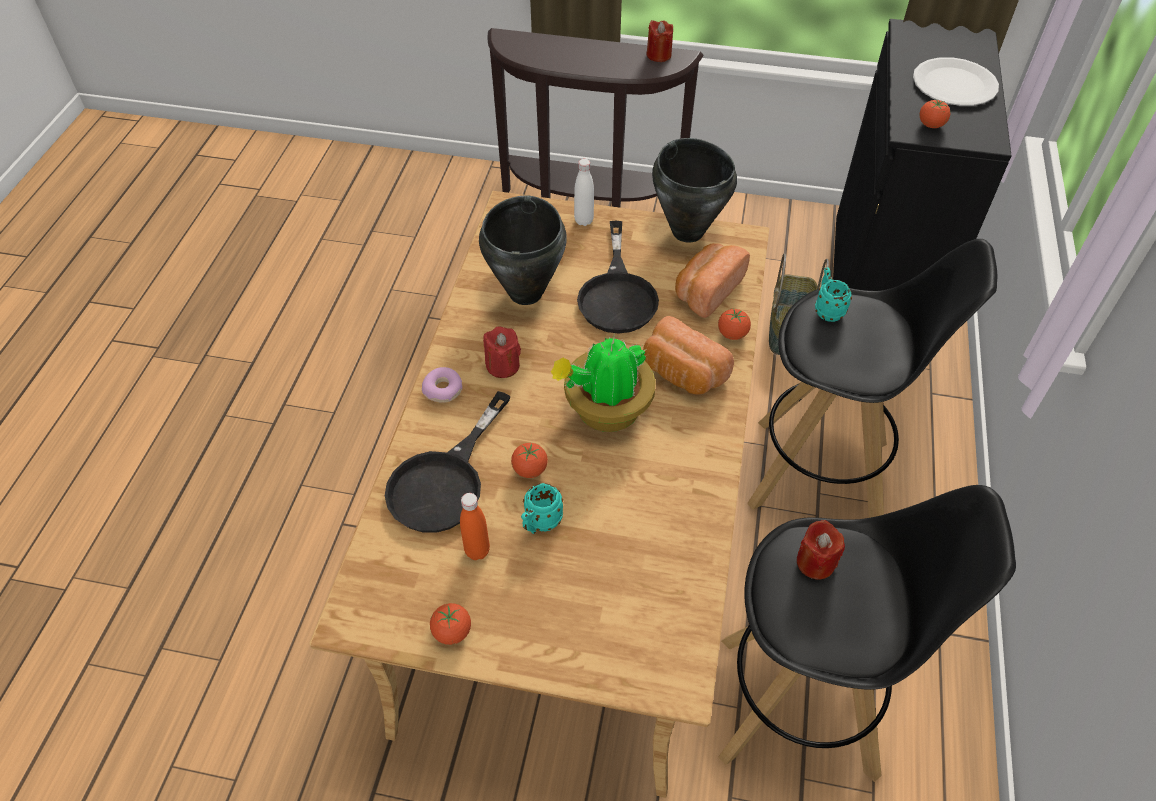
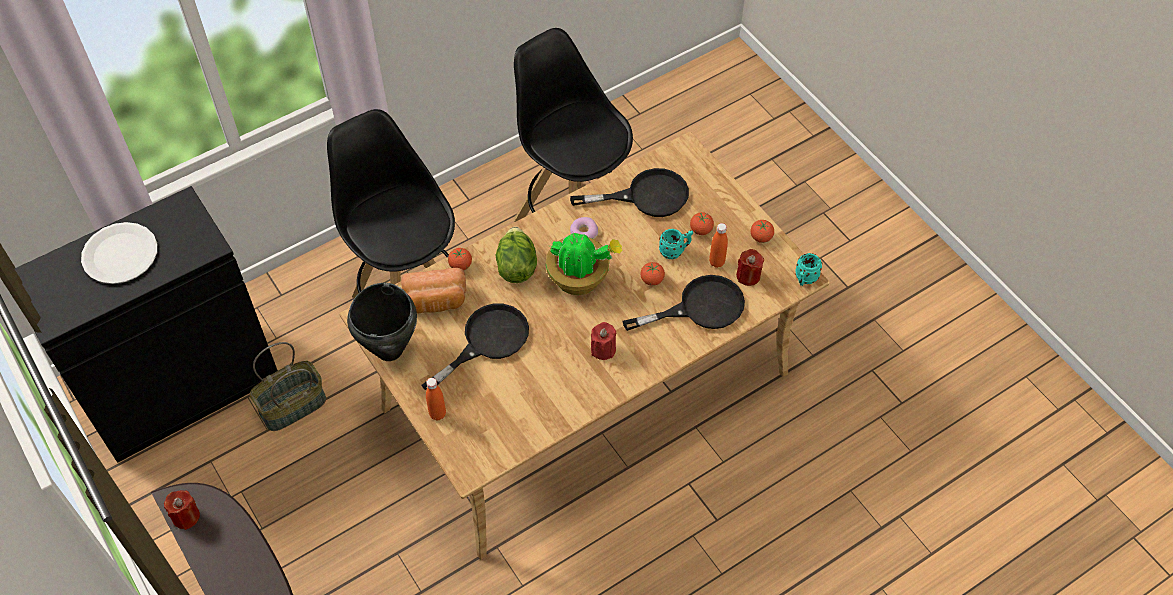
camera: 135 degrees left, 5 degrees up
donut [422,367,462,403] -> donut moved to [570,217,598,239]
black cooking pot [479,195,566,305] -> none
white bottle [574,159,594,226] -> orange bottle [426,378,446,420]
bread [643,316,734,395] -> lettuce [495,227,537,283]
red candle [797,520,845,580] -> red candle moved to [736,249,764,286]
turquoise mug [815,268,852,322] -> turquoise mug moved to [795,253,822,286]
tomato [919,99,951,128] -> tomato moved to [690,212,714,235]
none -> black frying pan [570,168,689,217]

